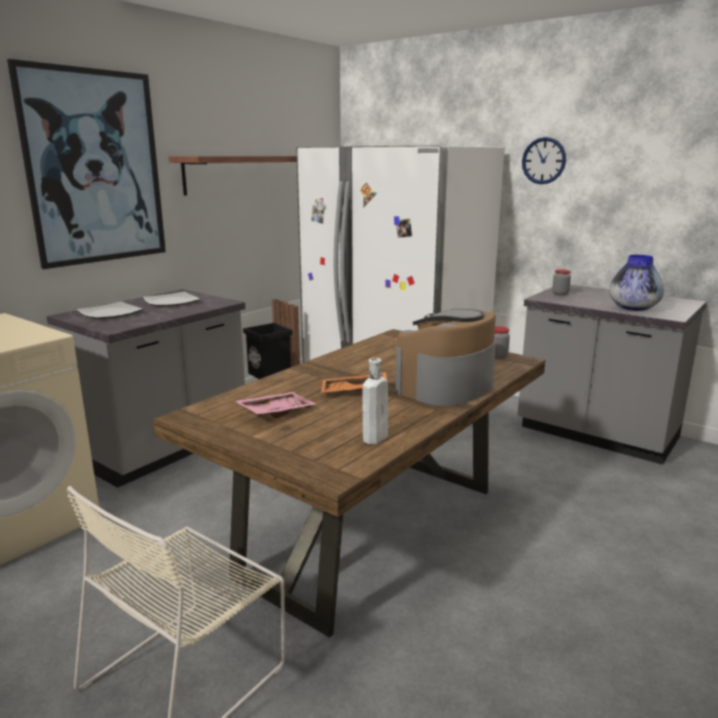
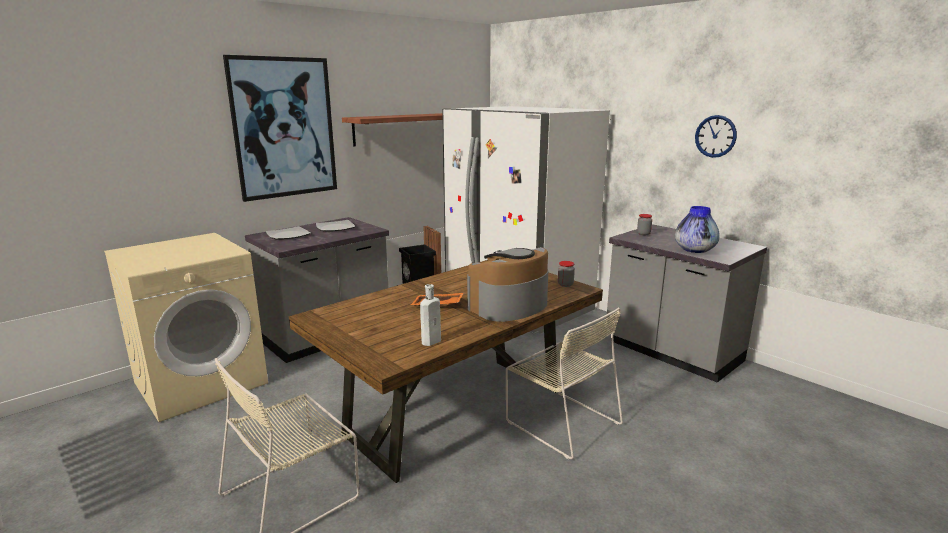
camera: 10 degrees right, 0 degrees up
pink tray [235,392,316,418] -> none
wall clock [522,137,566,184] -> wall clock moved to [695,115,737,158]
none -> beige chair [506,307,623,459]

